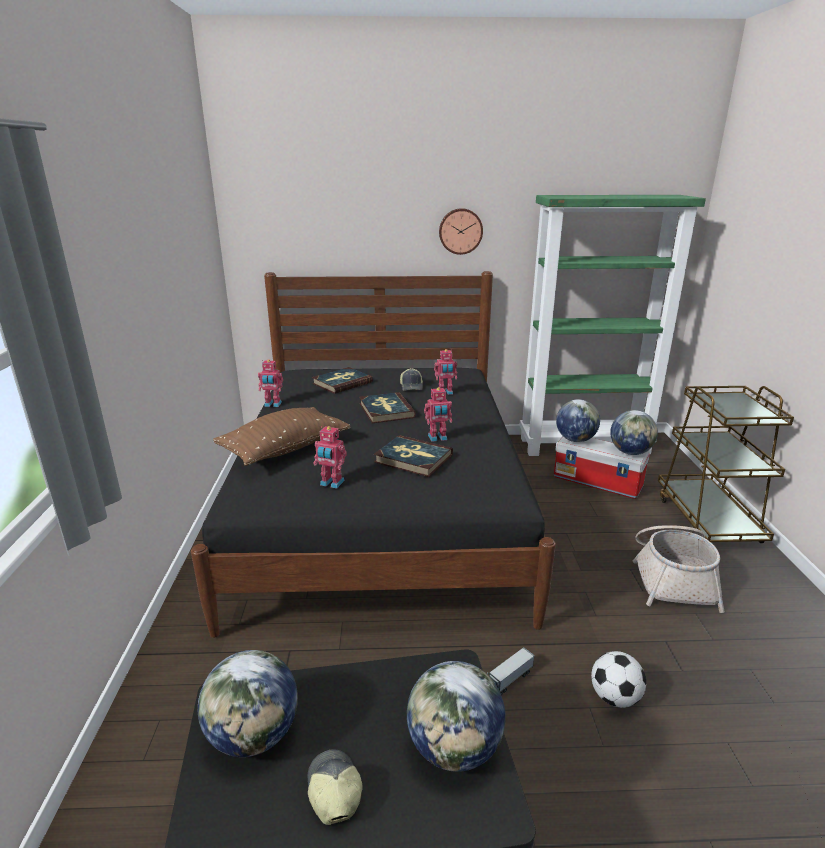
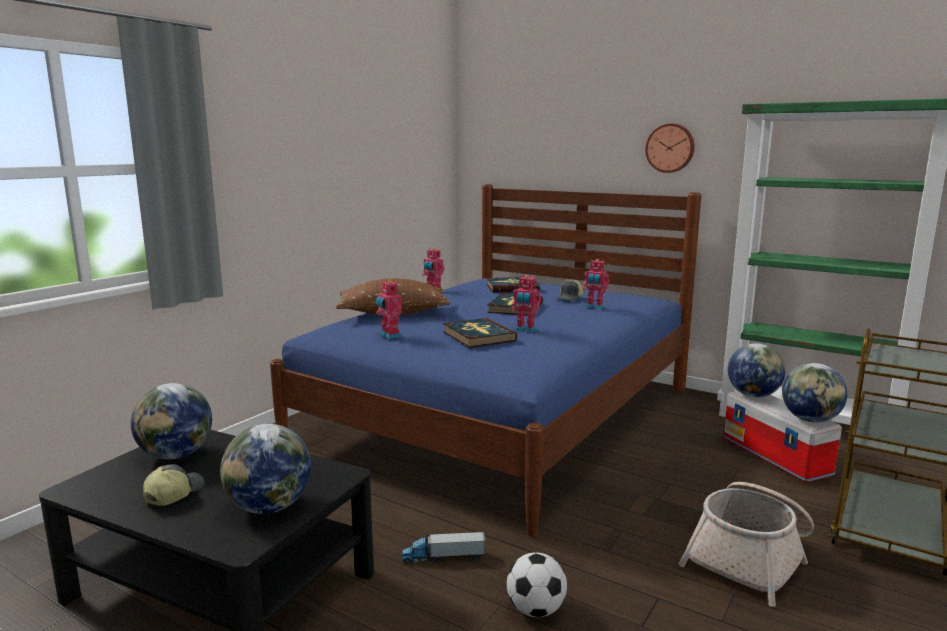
camera: 35 degrees right, 10 degrees down
black bed [191,271,556,638] -> blue bed [270,184,701,537]

